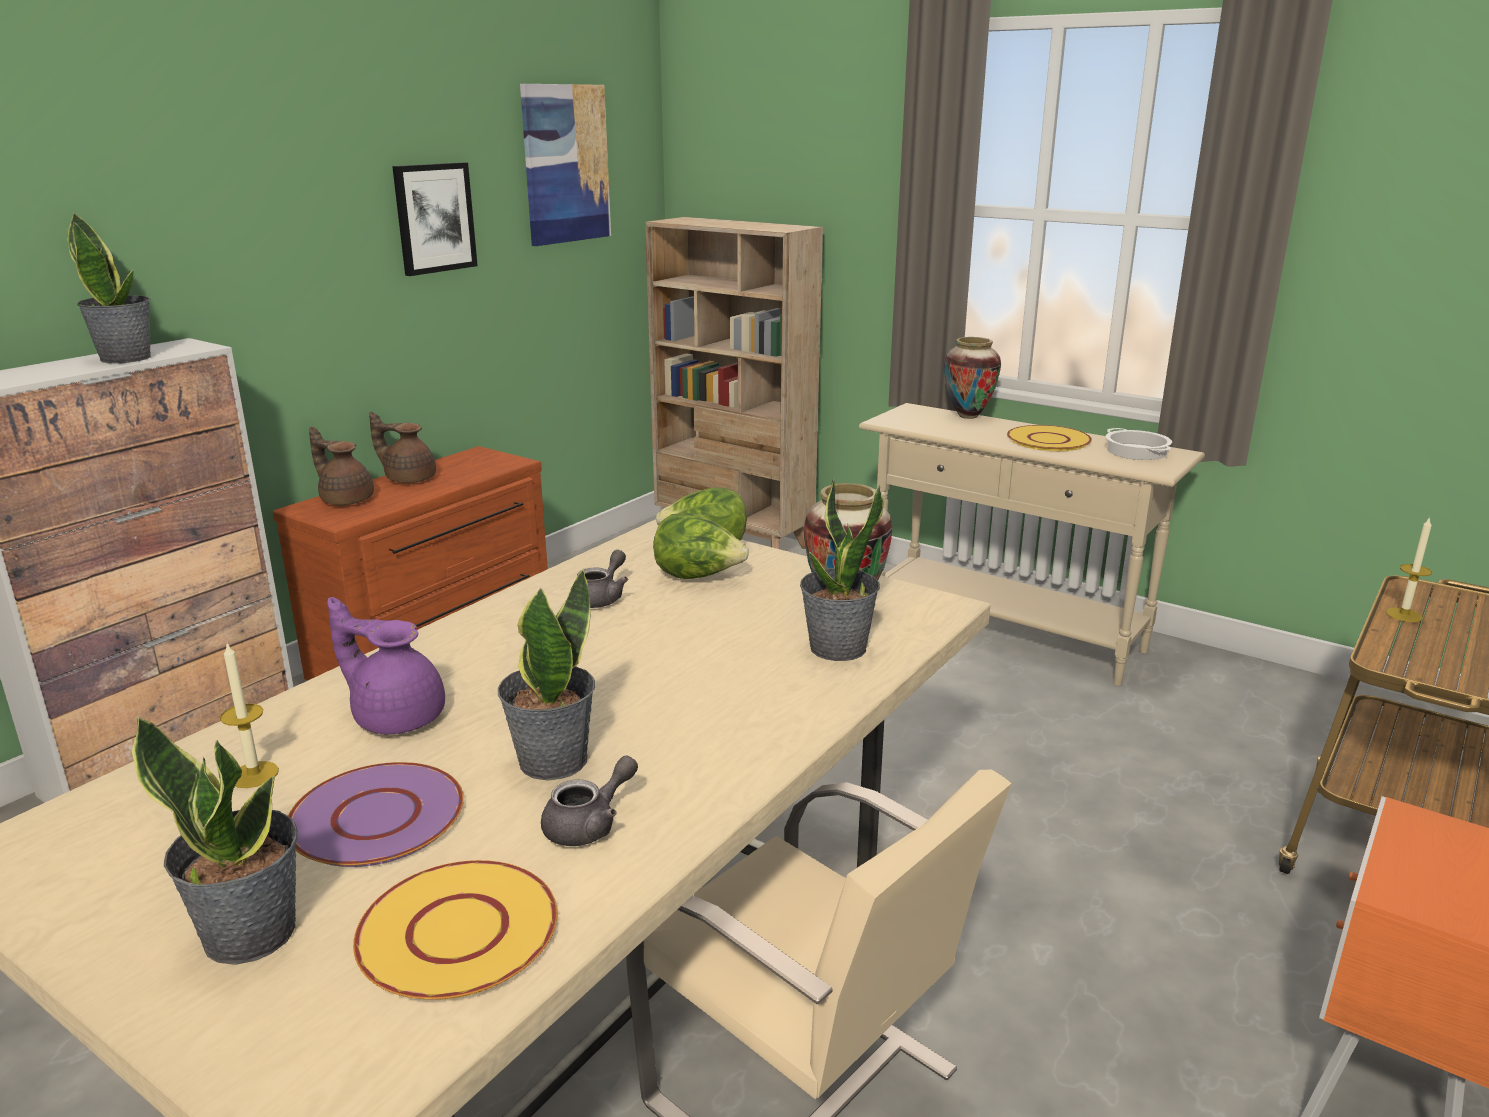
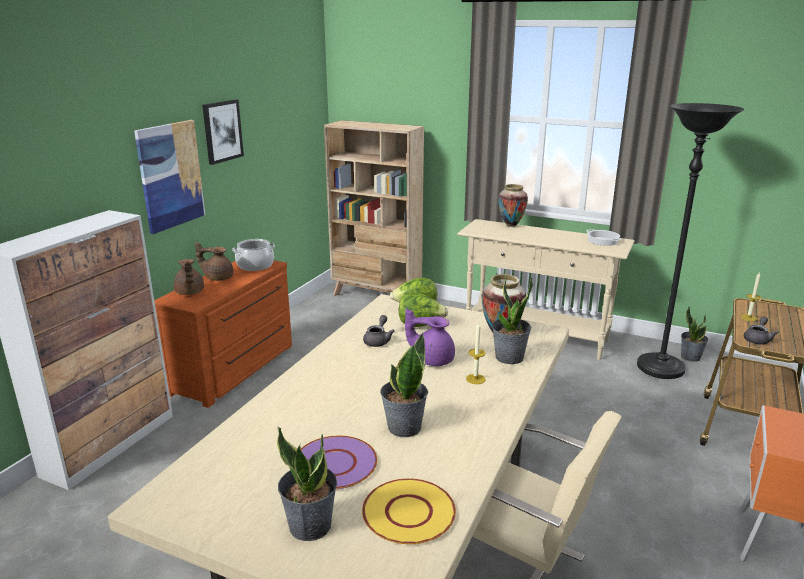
camera: 10 degrees left, 0 degrees up
potted plant [67,213,151,363] -> potted plant moved to [681,306,708,362]
candle [220,643,279,788] -> candle moved to [466,322,486,384]
brown teapot [309,427,374,505] -> brown teapot turned 135 degrees counterclockwise [174,259,204,295]
purple teapot [327,597,445,734] -> purple teapot moved to [405,308,455,366]
picture [520,84,611,246] -> picture moved to [134,120,205,234]
grey teapot [541,755,638,846] -> grey teapot moved to [744,316,779,345]
yellow plate [1007,425,1092,451] -> none
none -> cooking pot [232,239,275,271]
none -> black floor lamp [637,103,744,379]

